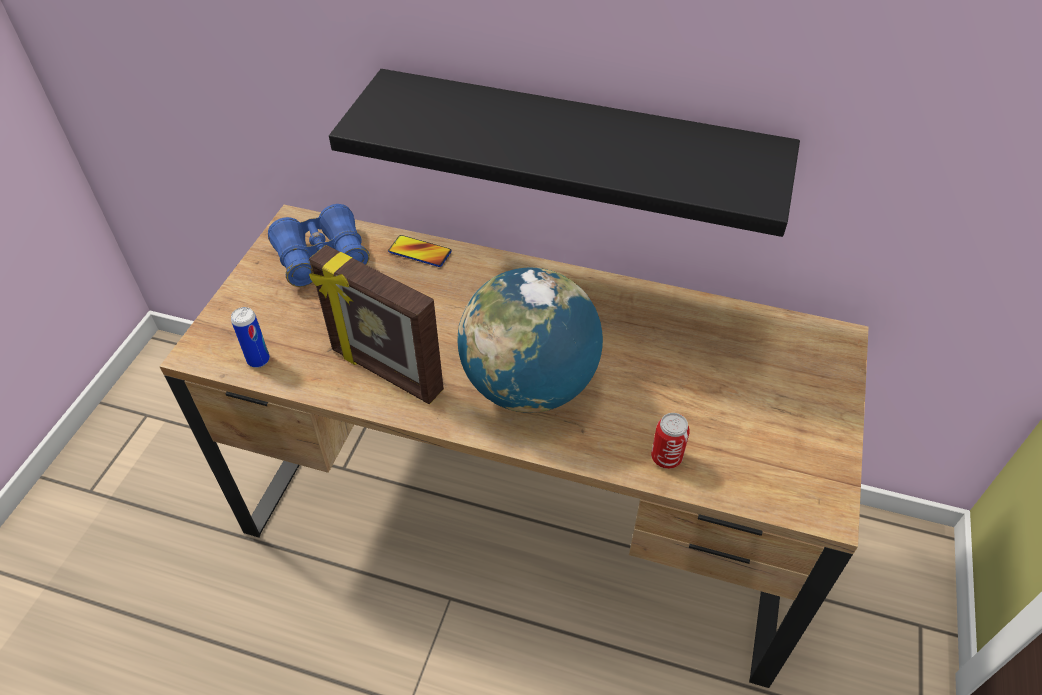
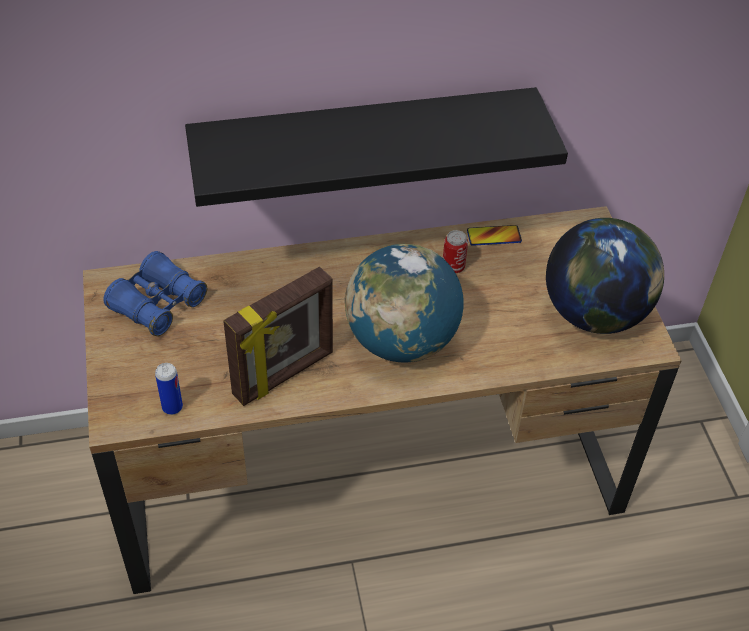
camera: 30 degrees left, 0 degrees up
picture frame [309,245,444,404] -> picture frame turned 45 degrees counterclockwise [223,267,333,406]
phone [388,235,452,267] -> phone moved to [467,225,522,246]
can [651,413,690,469] -> can moved to [443,230,468,273]
none -> globe [546,218,664,334]

